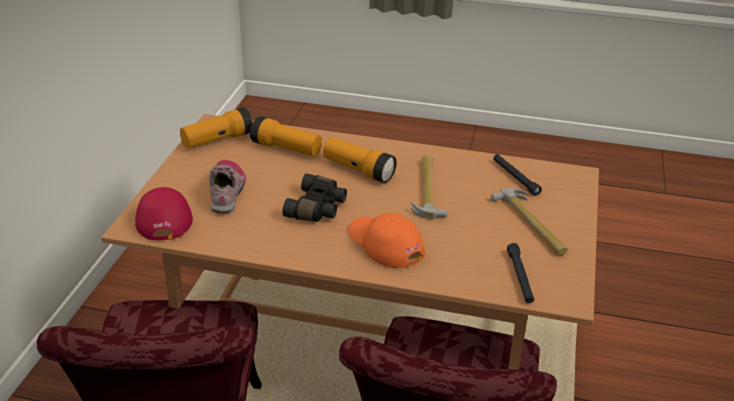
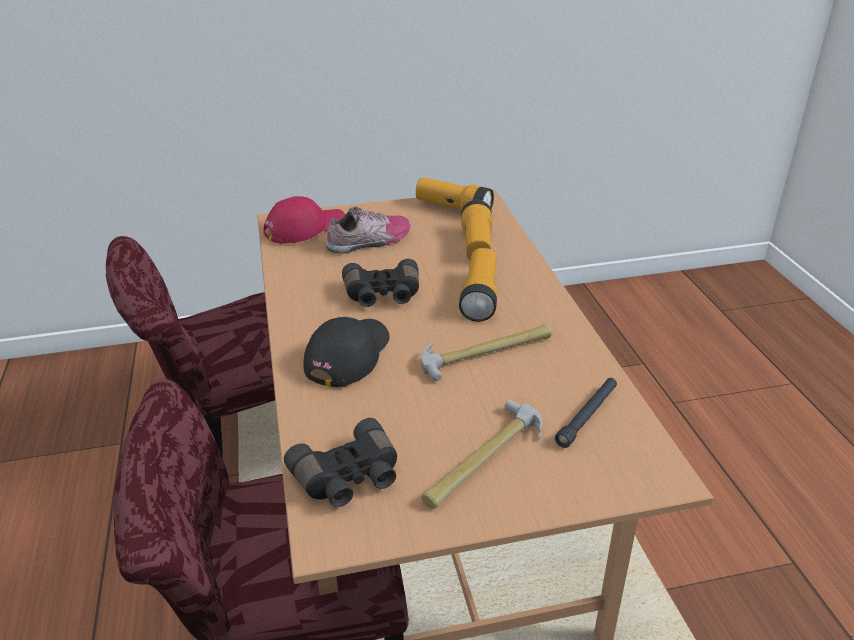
camera: 65 degrees right, 0 degrees up
orange cap [348,213,425,268] -> black cap [303,317,389,387]
black flashlight [507,243,534,303] -> black binoculars [284,418,397,507]

